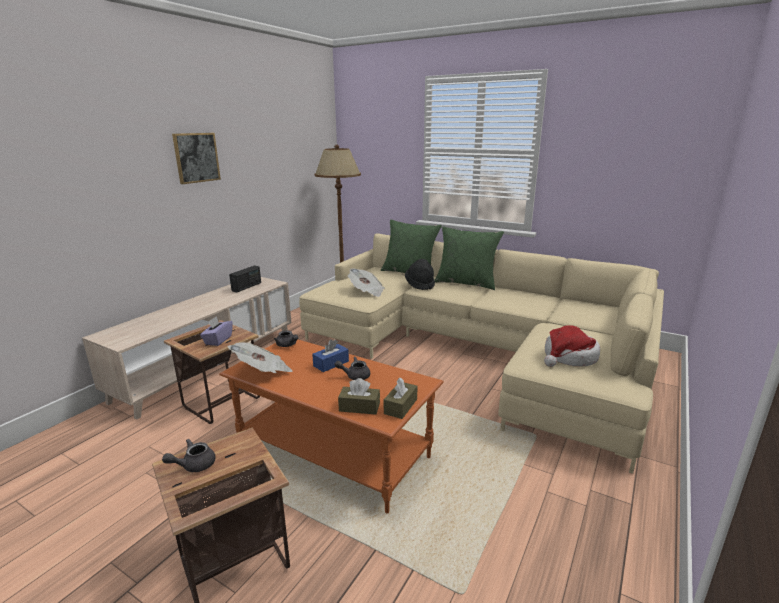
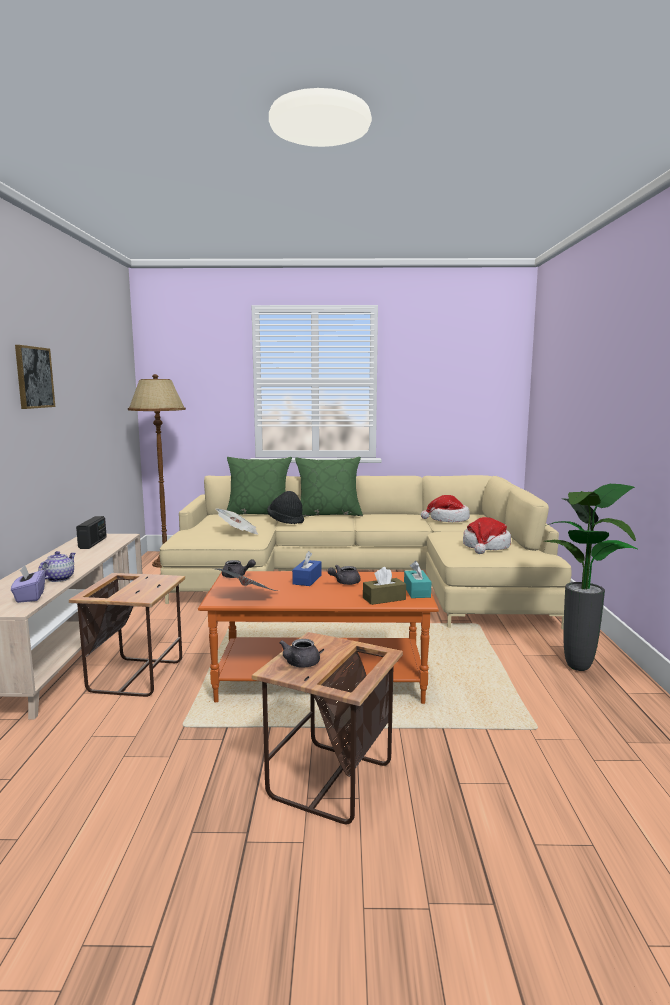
camera: 30 degrees left, 10 degrees down
purple tissue box [200,316,233,346] -> purple tissue box moved to [11,565,45,603]
brown tissue box [384,377,417,419] -> turquoise tissue box [404,561,432,598]
none -> teapot [38,551,76,582]
none -> hat [421,495,470,522]
none -> potted plant [543,484,638,671]

